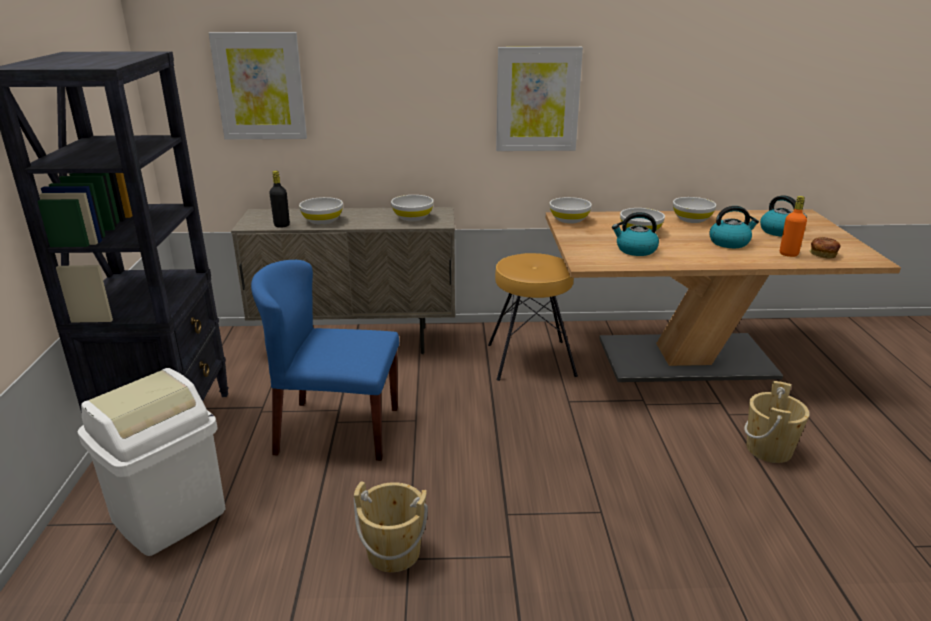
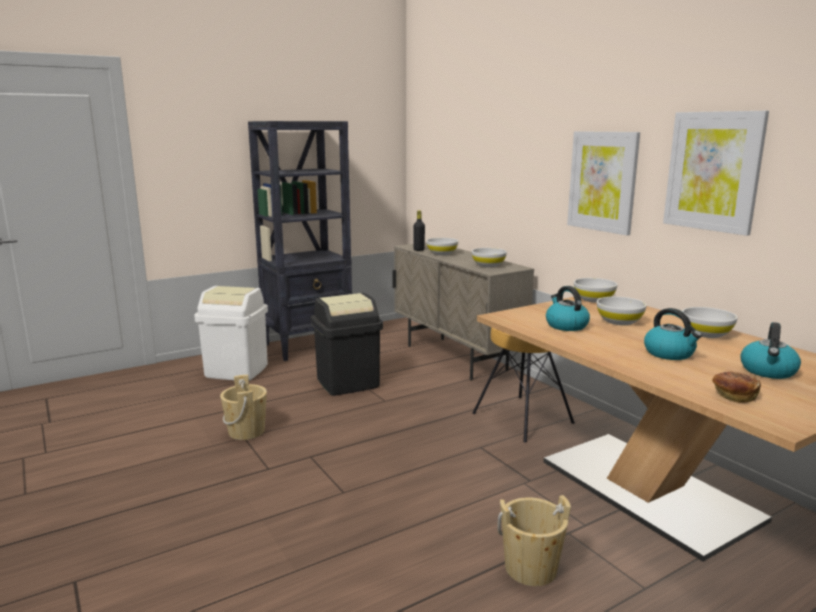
camera: 60 degrees right, 10 degrees down
picture [209,32,307,139] -> picture moved to [663,111,769,236]
blue chair [251,260,399,461] -> black trash can [311,293,383,396]
orange bottle [780,196,807,257] -> none

